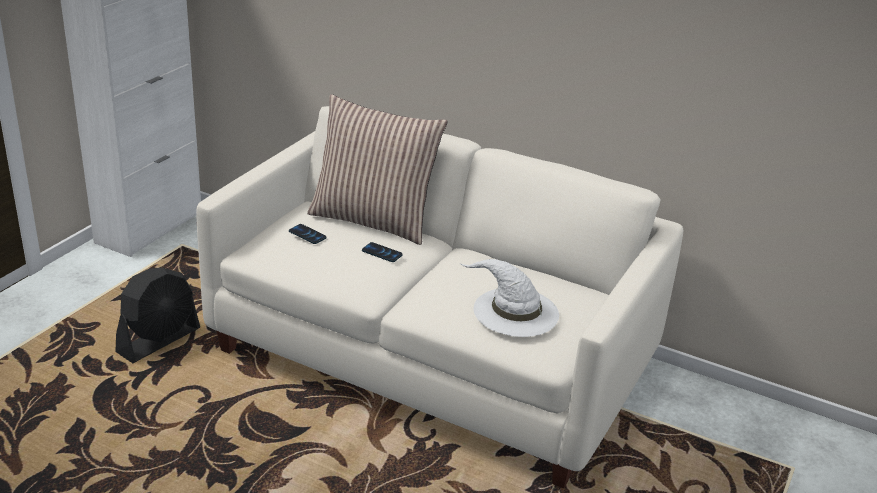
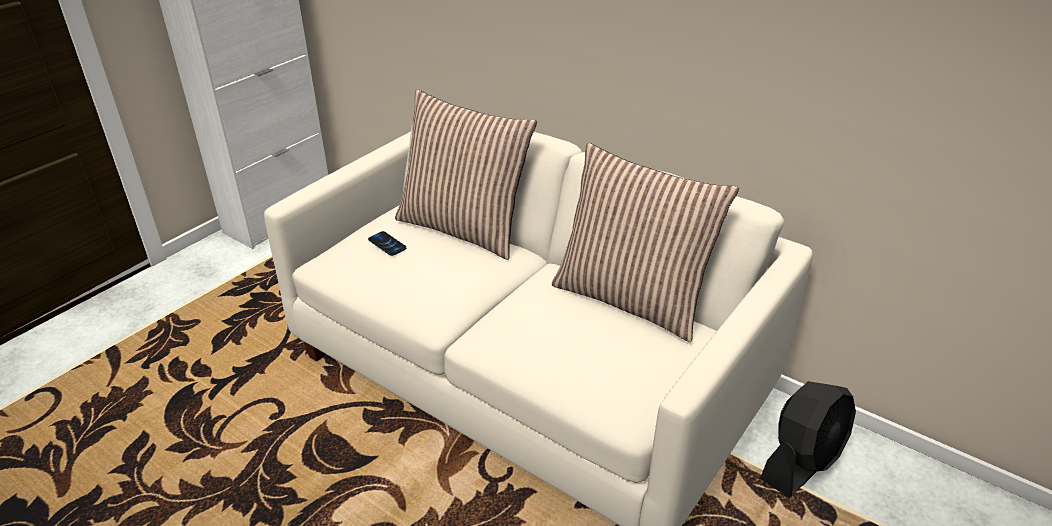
camera: 10 degrees right, 5 degrees up
black fan [115,268,200,363] -> black fan moved to [760,381,856,498]
phone [362,242,403,262] -> none
white hat [460,259,559,337] -> none
none -> pillow [552,142,739,342]

